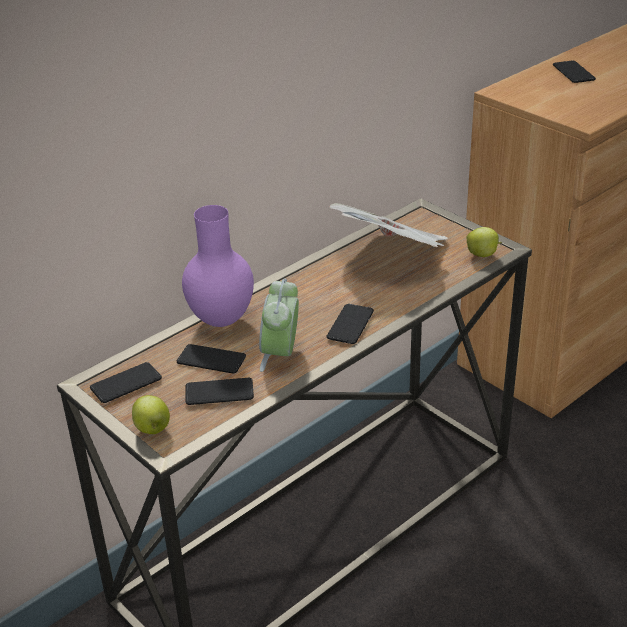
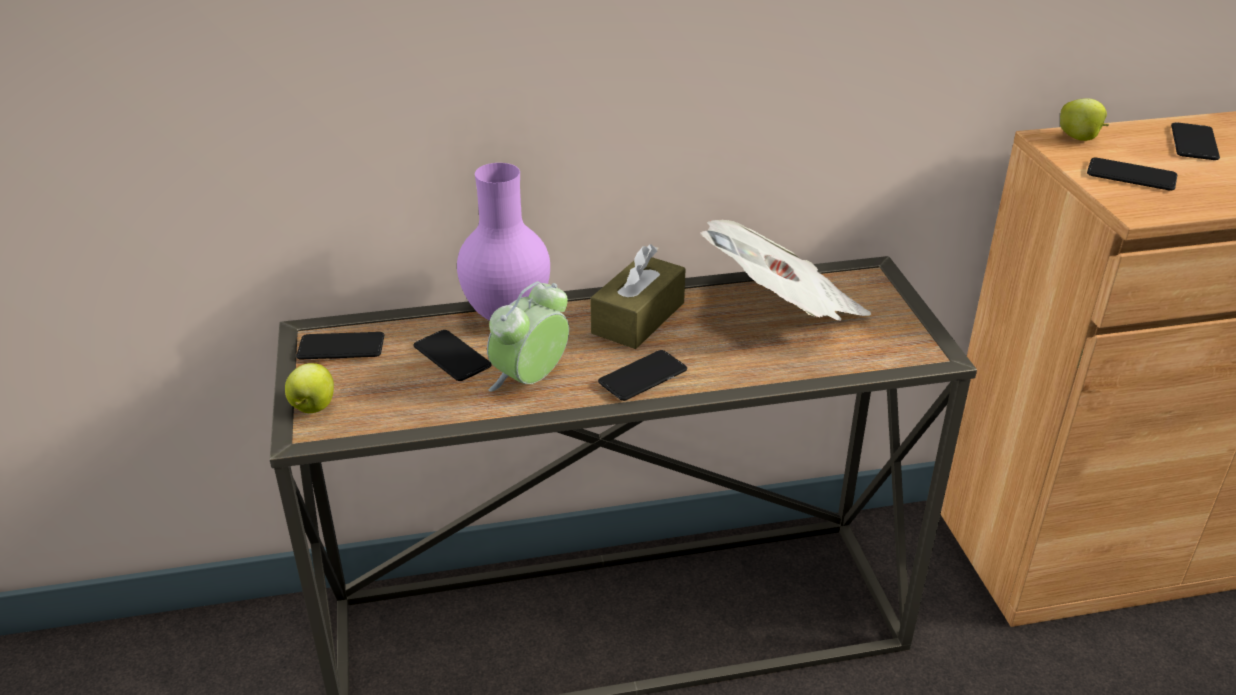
camera: 30 degrees right, 0 degrees up
phone [185,378,254,405] -> phone moved to [1087,158,1177,191]
apple [466,227,502,257] -> apple moved to [1060,98,1109,141]
none -> brown tissue box [590,244,686,349]

